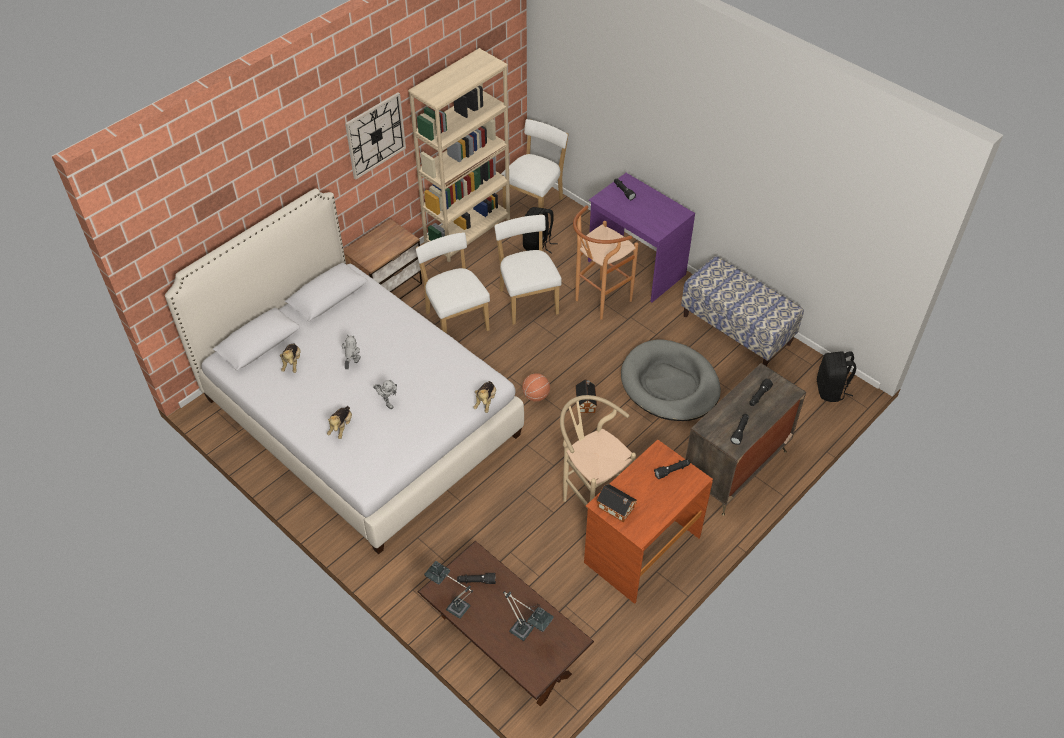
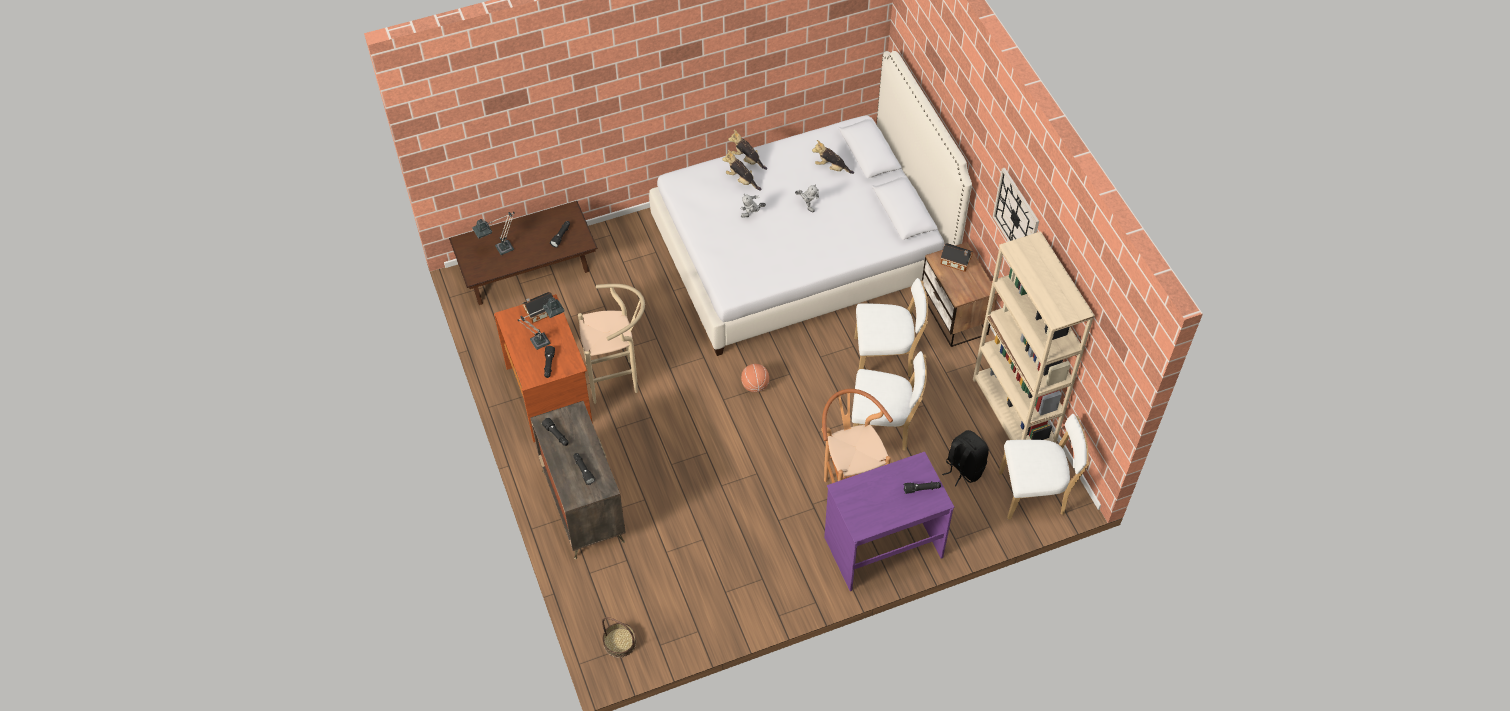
camera: 115 degrees right, 5 degrees up
table lamp [424,561,473,619] -> table lamp moved to [518,297,564,350]
plush toy [473,381,496,413] -> plush toy moved to [728,130,767,170]
white chair [501,119,569,209] -> white chair turned 60 degrees counterclockwise [999,414,1090,519]
toy house [575,379,597,413] -> toy house moved to [941,243,974,272]
grey dog bed [621,339,721,421] -> none
bench [681,256,804,366] -> none
black backpack [817,351,856,402] -> basket [602,617,636,658]

